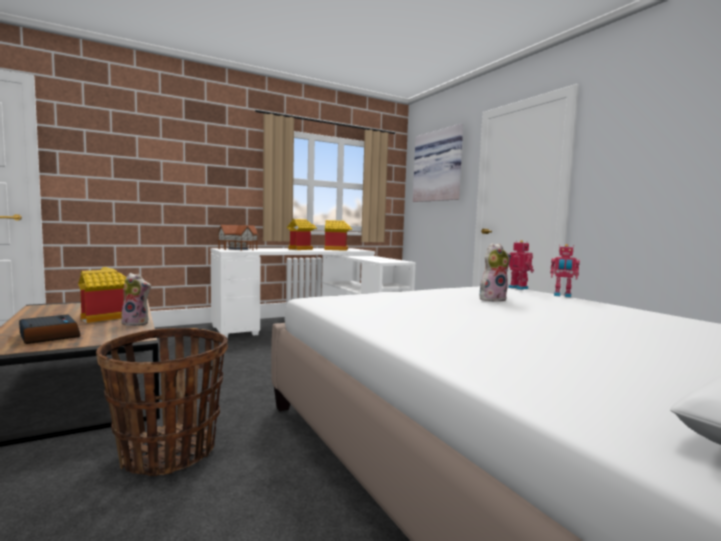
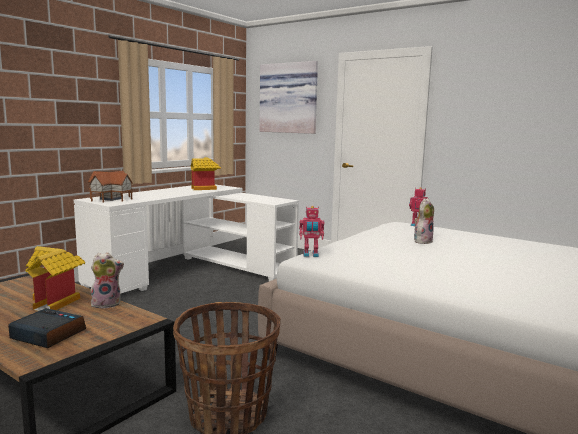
camera: 25 degrees left, 5 degrees up
toy house [287,219,317,250] -> none
toy robot [550,244,580,297] -> toy robot moved to [299,206,324,257]

